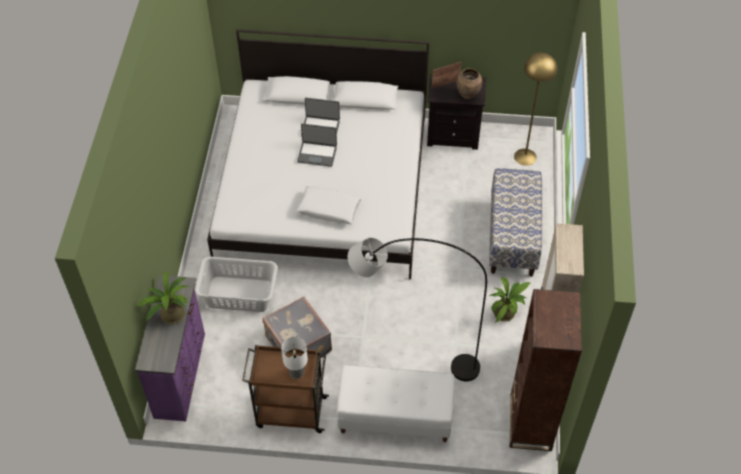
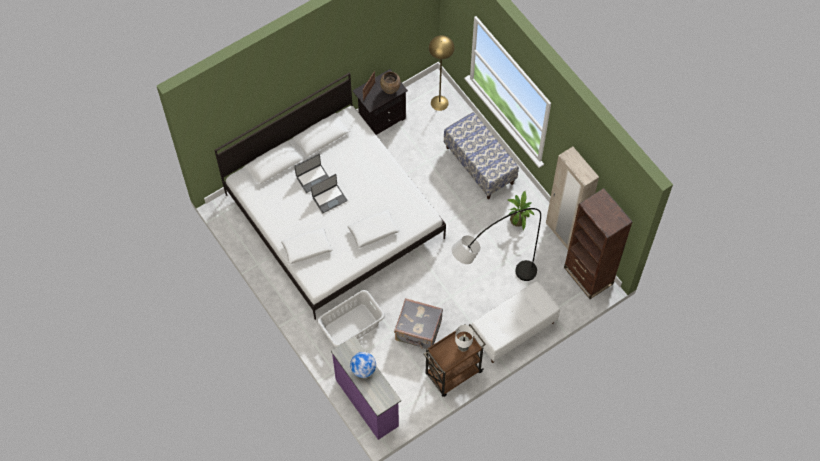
camera: 40 degrees left, 10 degrees up
potted plant [136,271,189,324] -> globe [350,352,376,378]
none -> white pillow [281,228,333,264]

